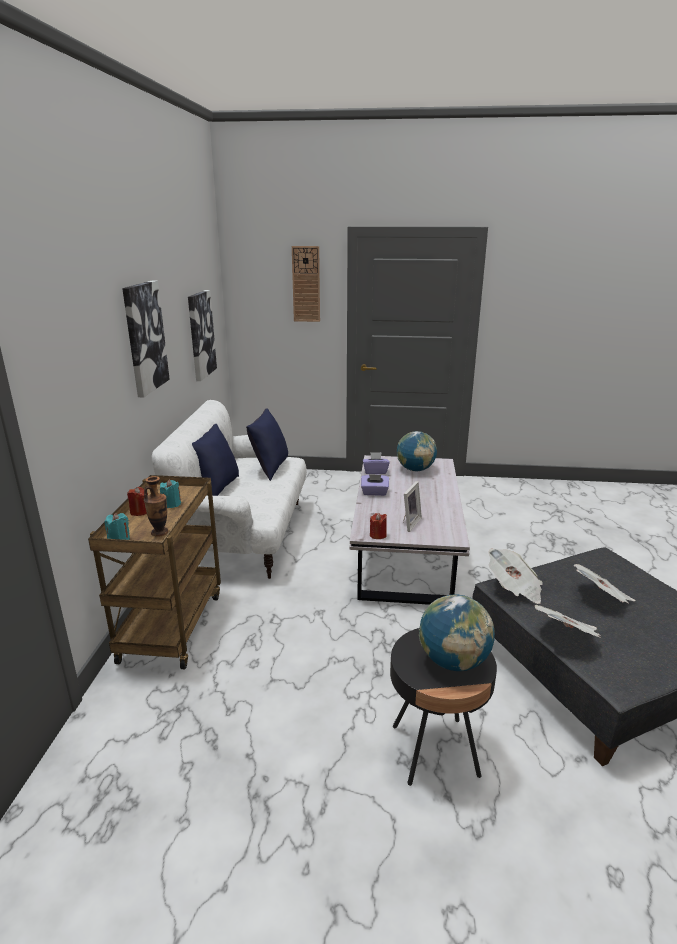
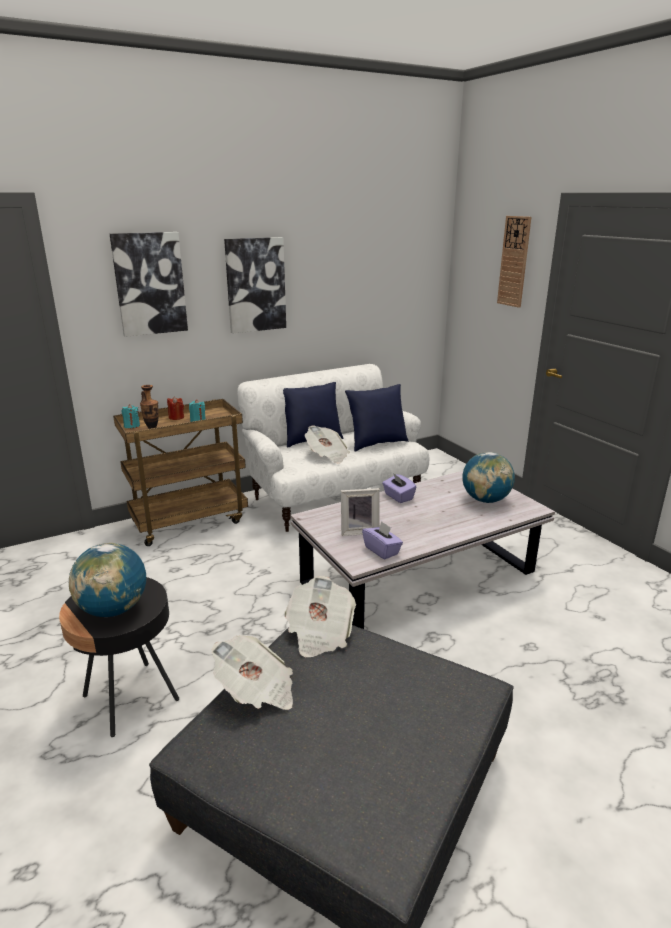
camera: 55 degrees right, 0 degrees up
picture [188,290,217,381] -> picture moved to [110,232,188,337]
purple tissue box [363,452,389,474] -> purple tissue box moved to [362,521,403,559]
red candle [370,513,387,539] -> none
newspaper [574,564,635,603] -> newspaper moved to [305,426,350,464]

